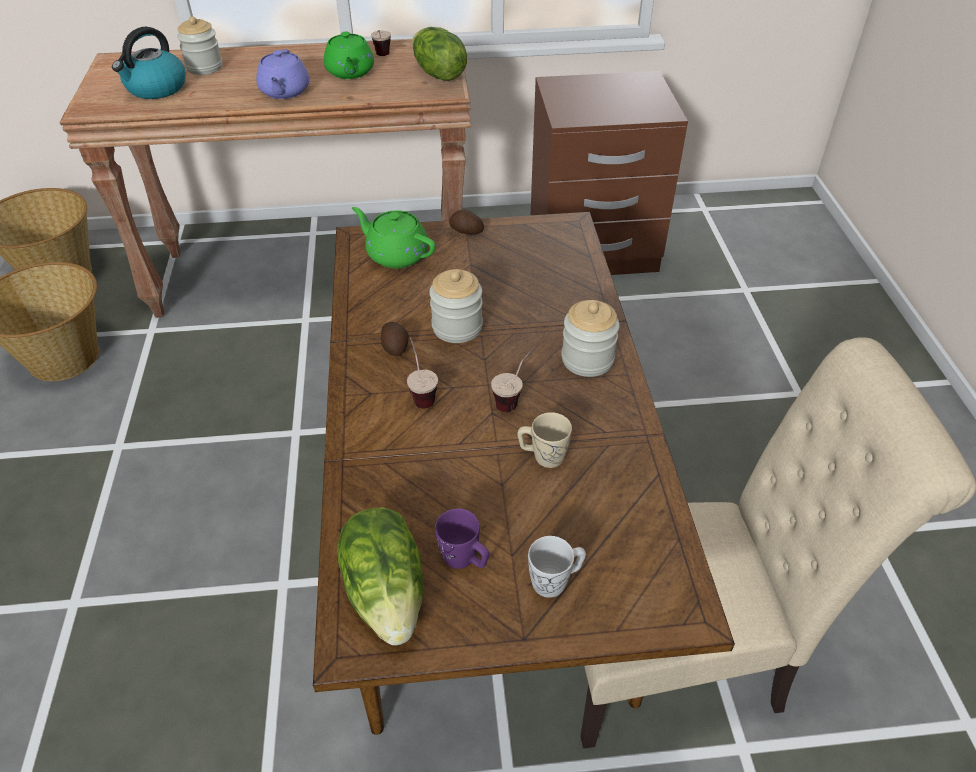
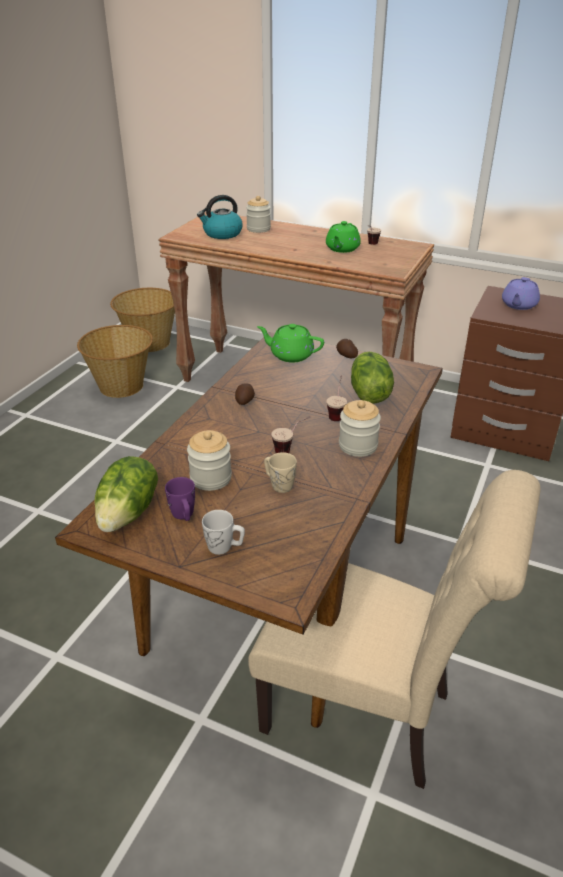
camera: 30 degrees right, 10 degrees down
purple teapot [256,49,310,99] -> purple teapot moved to [502,277,540,310]
green teapot [352,207,436,268] -> green teapot turned 45 degrees counterclockwise [257,324,324,363]
cup [407,338,438,408] -> cup moved to [326,375,347,421]
lettuce [412,27,467,81] -> lettuce moved to [351,351,394,403]
jar [429,269,483,343] -> jar moved to [187,430,232,491]

